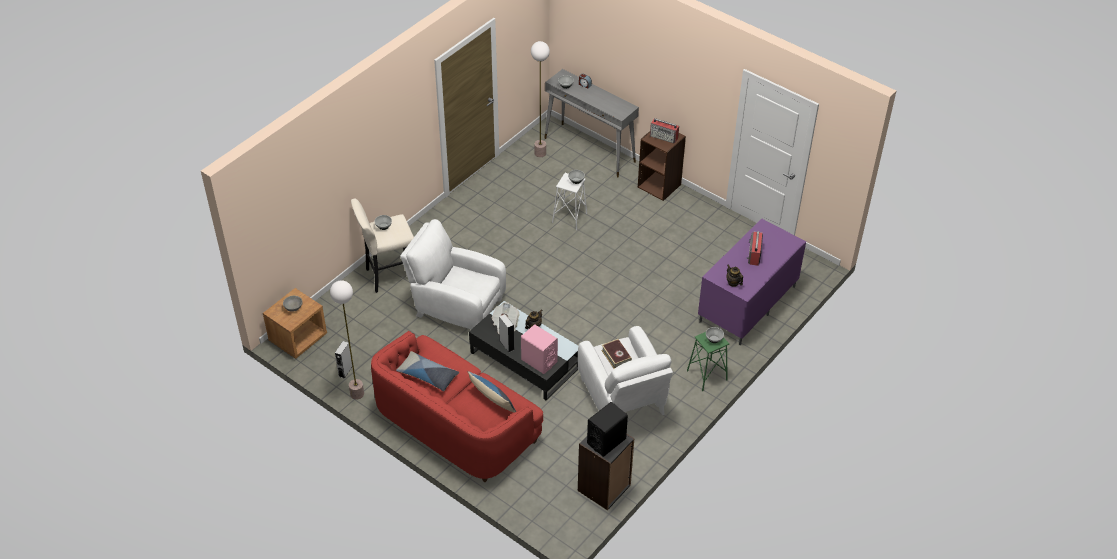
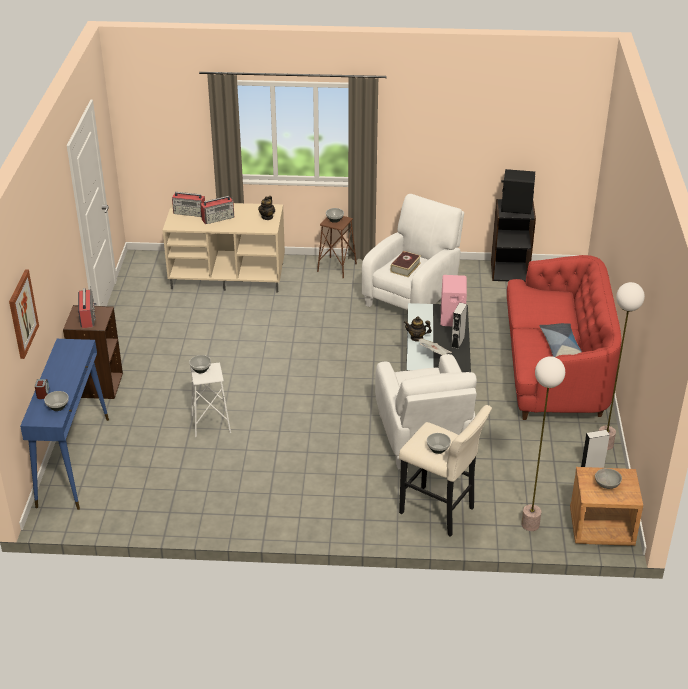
camera: 125 degrees left, 10 degrees down
pillow [467,371,516,412] -> none
floor lamp [531,41,550,157] -> floor lamp moved to [521,356,565,531]
grey console table [544,69,639,178] -> blue console table [20,339,109,510]
green stool [687,332,729,391] -> brown stool [317,216,357,279]
purple tv stand [698,218,806,345] -> beige tv stand [163,203,285,292]
none -> picture [9,270,39,359]
none -> radio [172,192,205,217]

